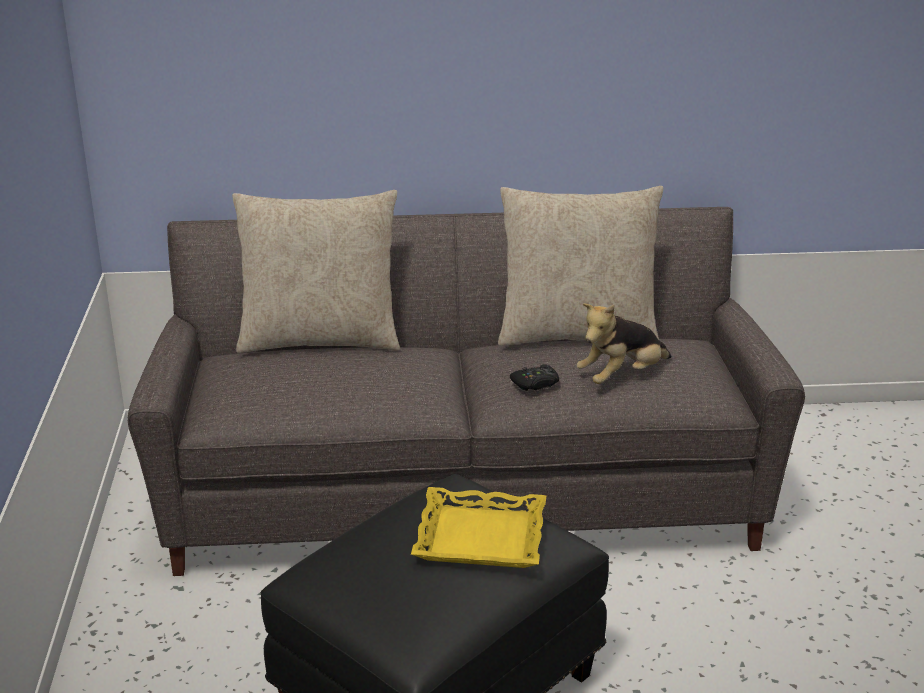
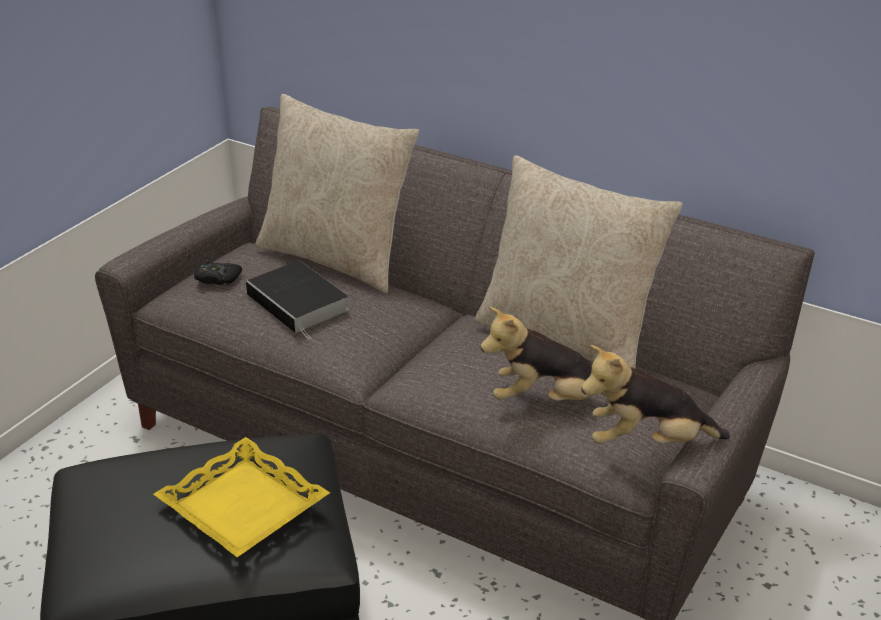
camera: 35 degrees right, 5 degrees up
black game controller [510,364,559,391] -> black game controller moved to [194,260,242,285]
none -> book [246,261,349,339]
none -> plush toy [581,345,730,444]

